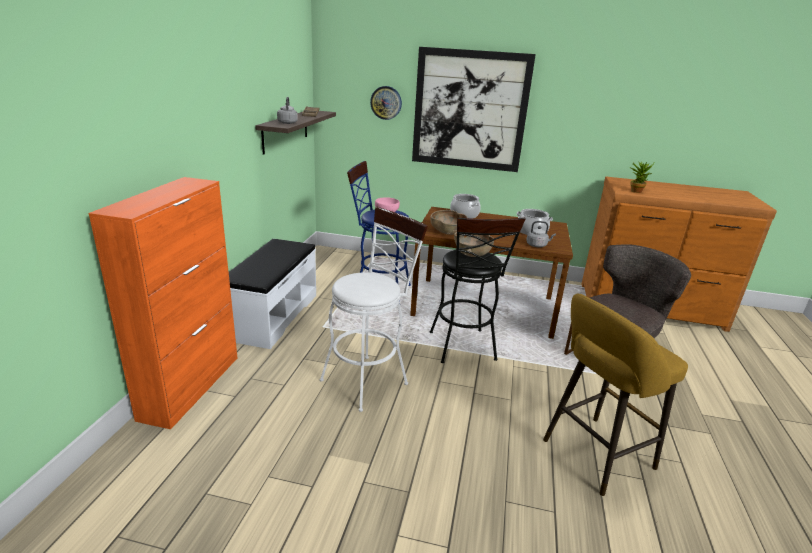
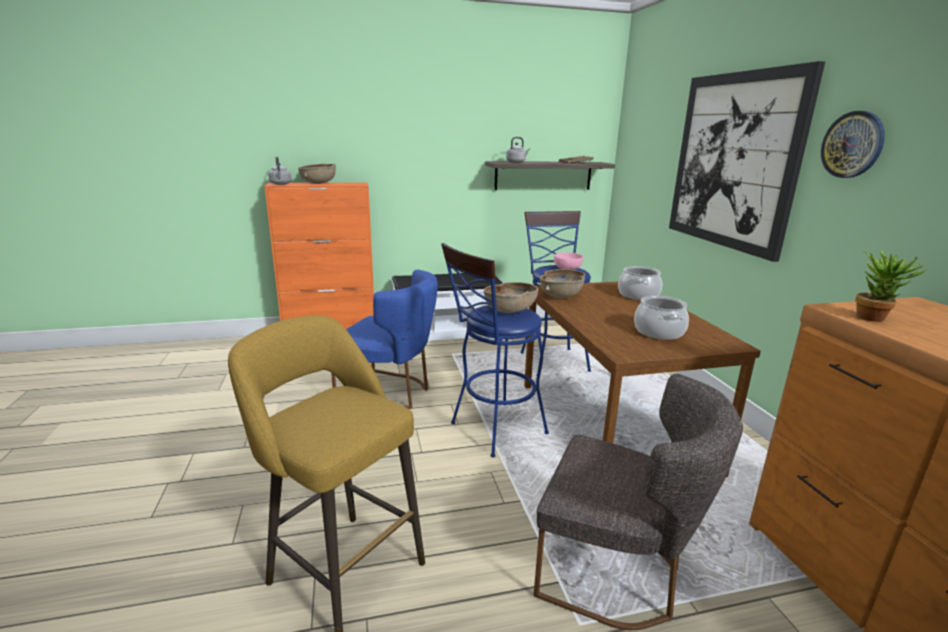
camera: 65 degrees right, 5 degrees down
white stool [320,207,428,412] -> blue chair [331,270,438,409]
wall clock [370,86,402,120] -> wall clock moved to [821,111,885,178]
black stool [430,218,526,363] -> blue stool [441,243,549,457]
grey kettle [526,221,556,247] -> grey kettle moved to [268,156,292,185]
none -> brown bowl [298,164,336,184]

